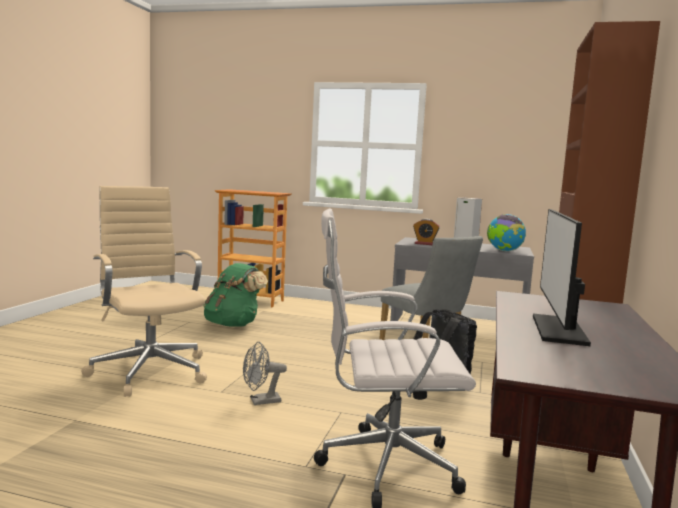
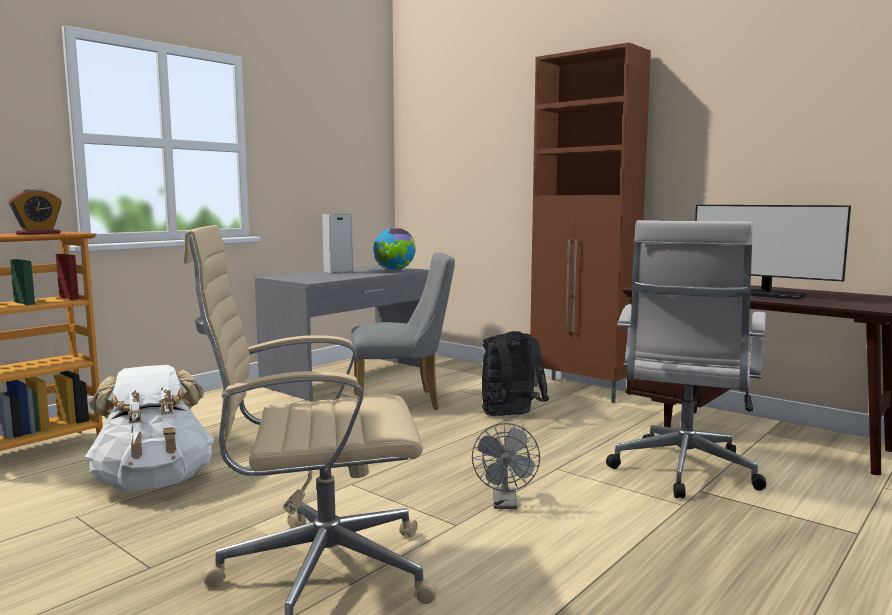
camera: 65 degrees left, 0 degrees up
green backpack [203,263,268,327] -> white backpack [85,365,214,491]
alarm clock [413,219,440,245] -> alarm clock moved to [8,188,62,235]

